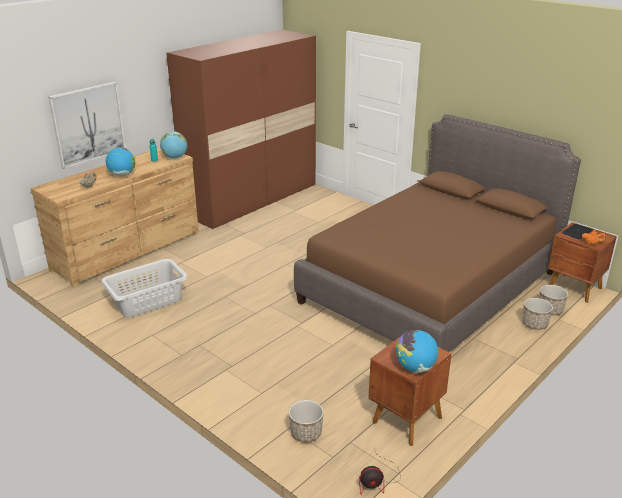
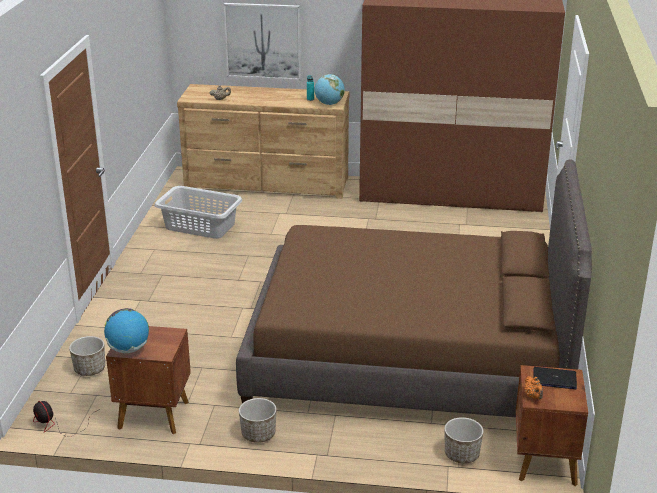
camera: 55 degrees right, 0 degrees up
globe [106,147,135,176] -> none
planter [522,298,553,330] -> planter moved to [239,398,277,443]

